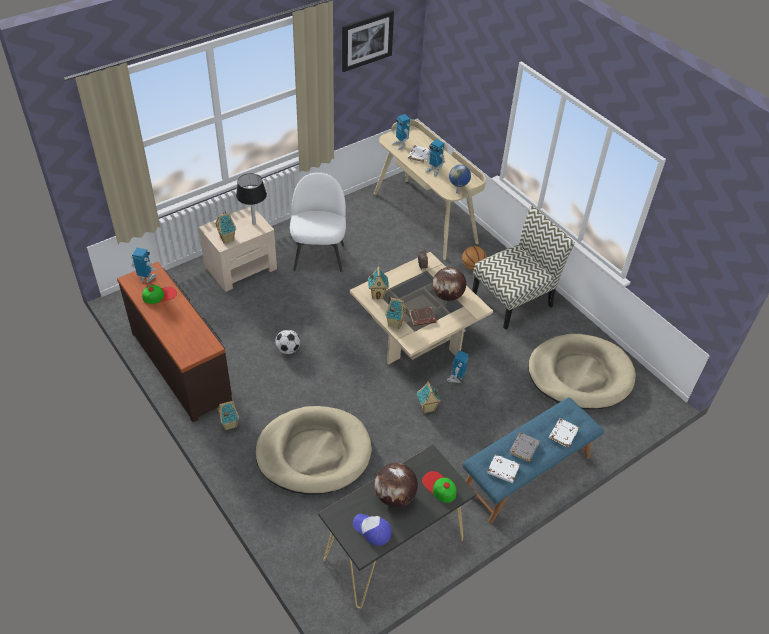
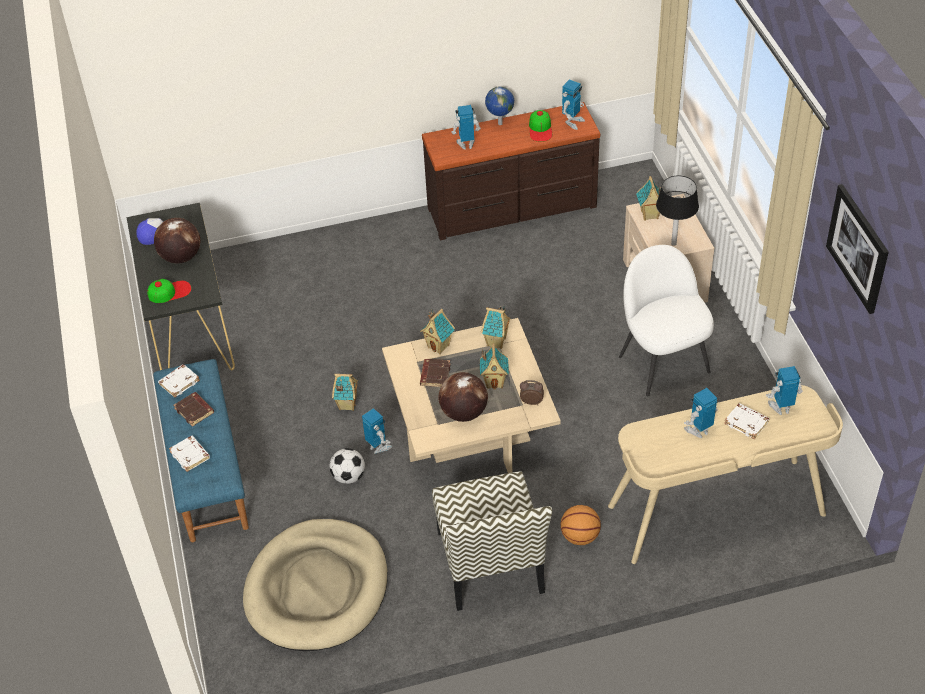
camera: 115 degrees right, 0 degrees up
toy house [217,401,239,430] -> toy house moved to [480,343,509,389]
beige dog bed [255,406,372,495] -> none
football [275,329,300,354] -> football moved to [329,448,365,484]
white chair [290,172,346,272] -> white chair turned 135 degrees counterclockwise [619,245,714,396]
globe [449,165,471,194] -> globe moved to [485,87,514,125]
grey book [509,433,540,462] -> brown book [173,392,214,427]
none -> toy robot [451,105,481,150]

